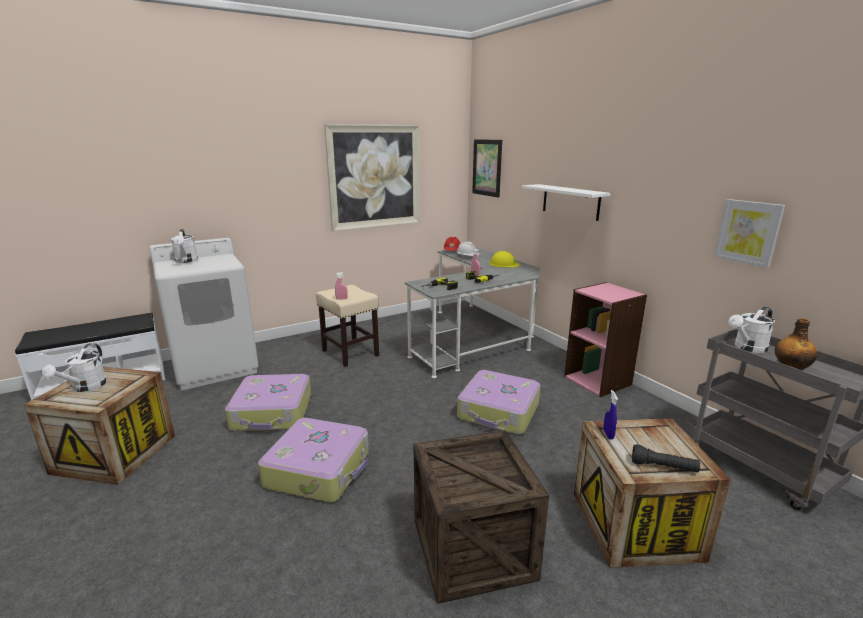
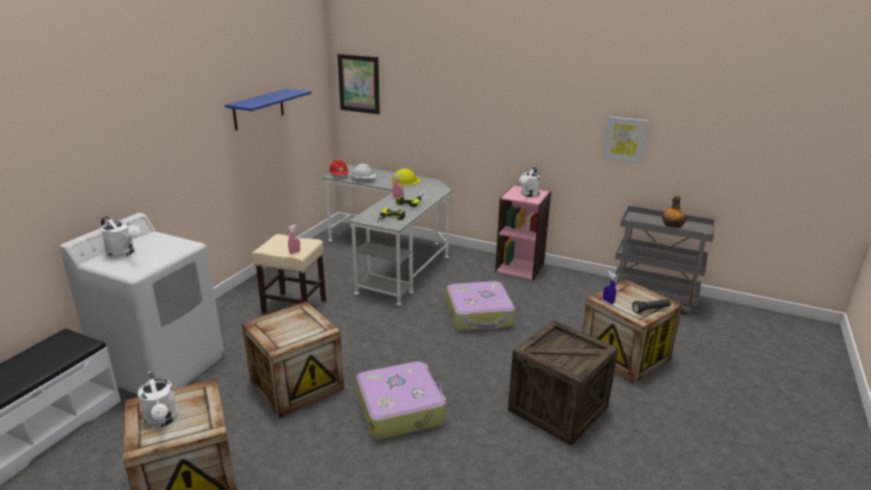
camera: 35 degrees left, 5 degrees up
suitcase [225,374,311,431] -> crate [242,301,344,418]
picture [324,124,420,231] -> blue shelf [225,89,311,130]
white shelf [522,184,611,221] -> none
white watering can [728,307,775,353] -> white watering can moved to [519,167,540,197]

